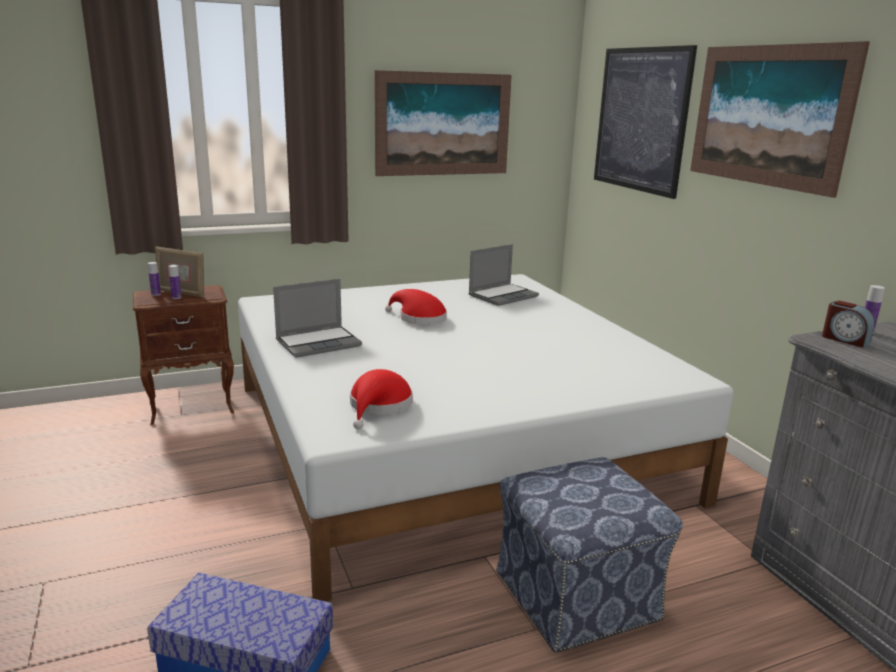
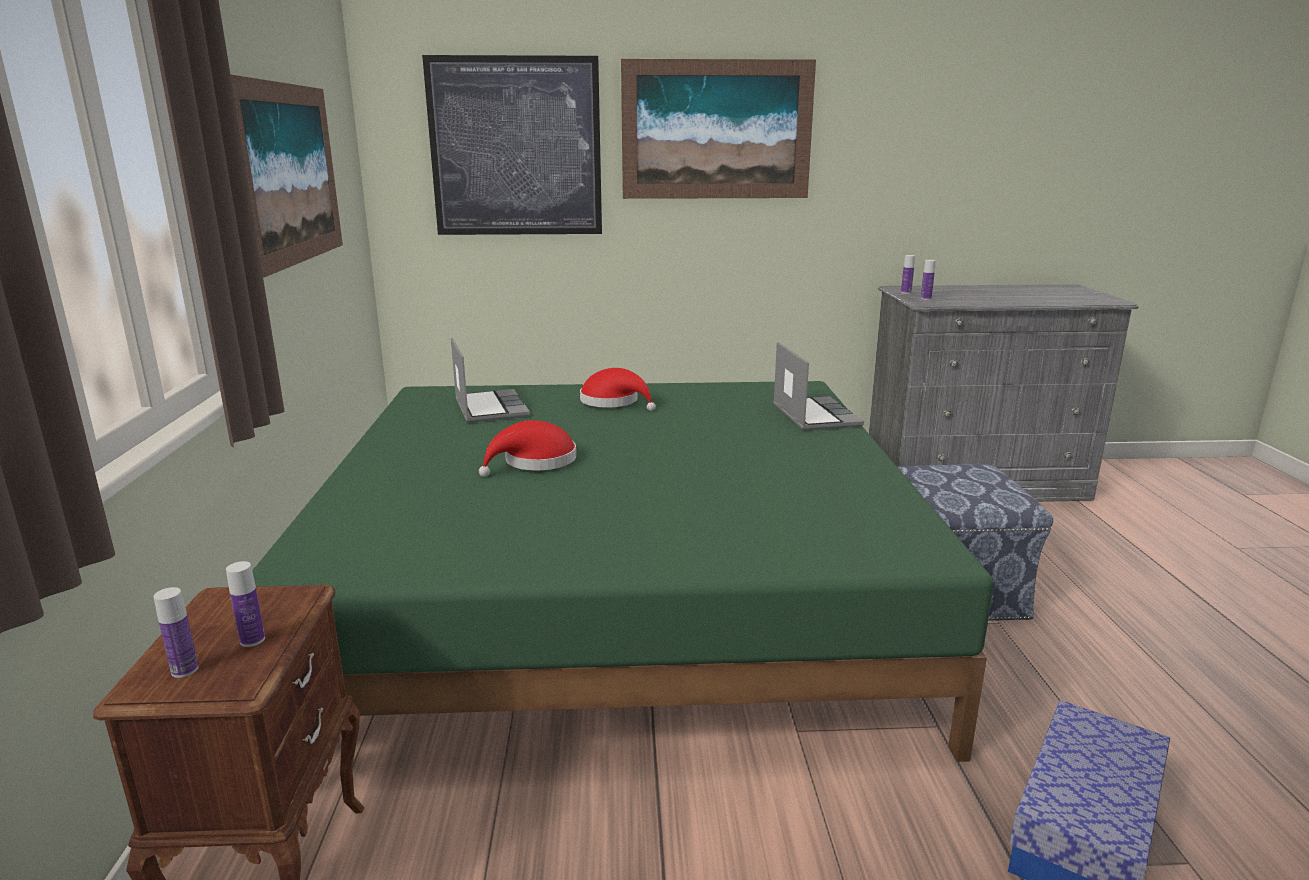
camera: 70 degrees left, 0 degrees up
picture frame [155,246,204,297] -> none
white bed [238,274,733,601] -> green bed [252,381,994,762]
laptop [273,279,362,358] -> laptop moved to [773,342,864,431]
red hat [350,369,413,429] -> red hat moved to [580,368,656,411]
alarm clock [822,301,875,348] -> bottle [921,260,936,300]

